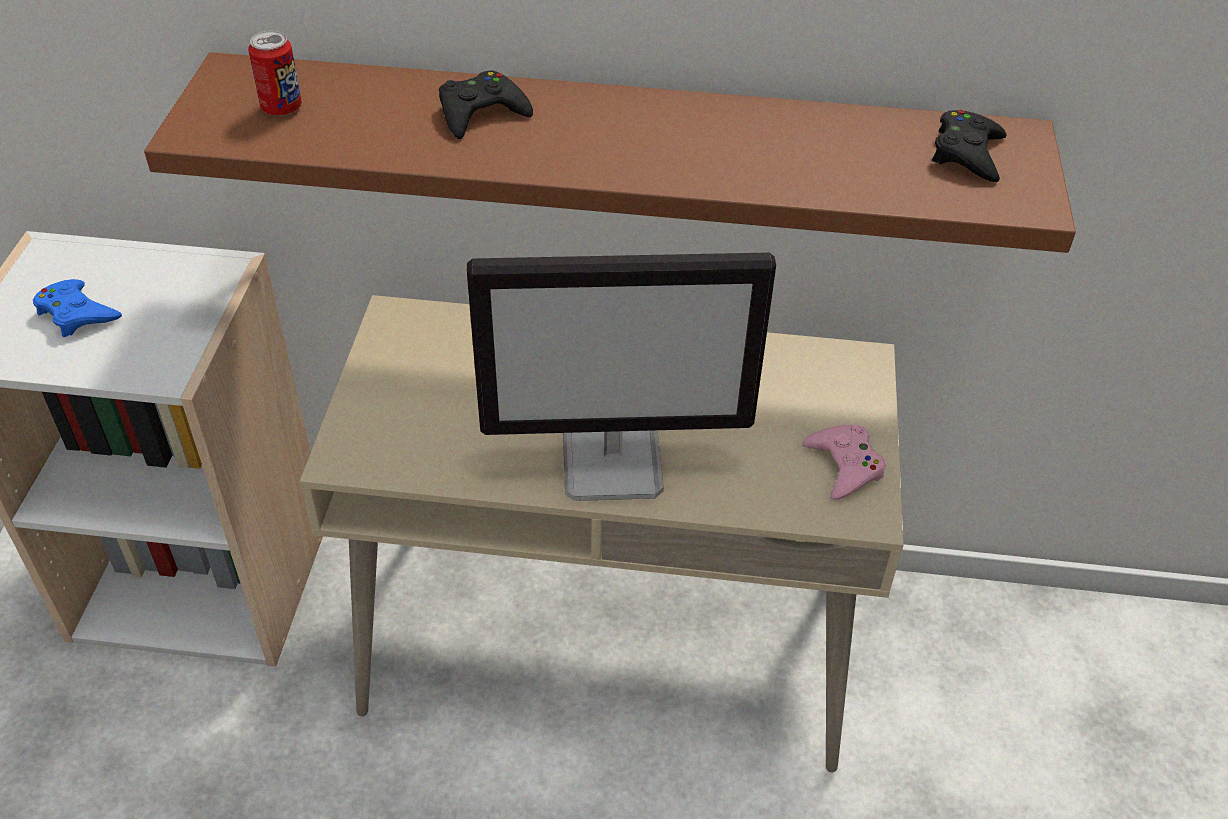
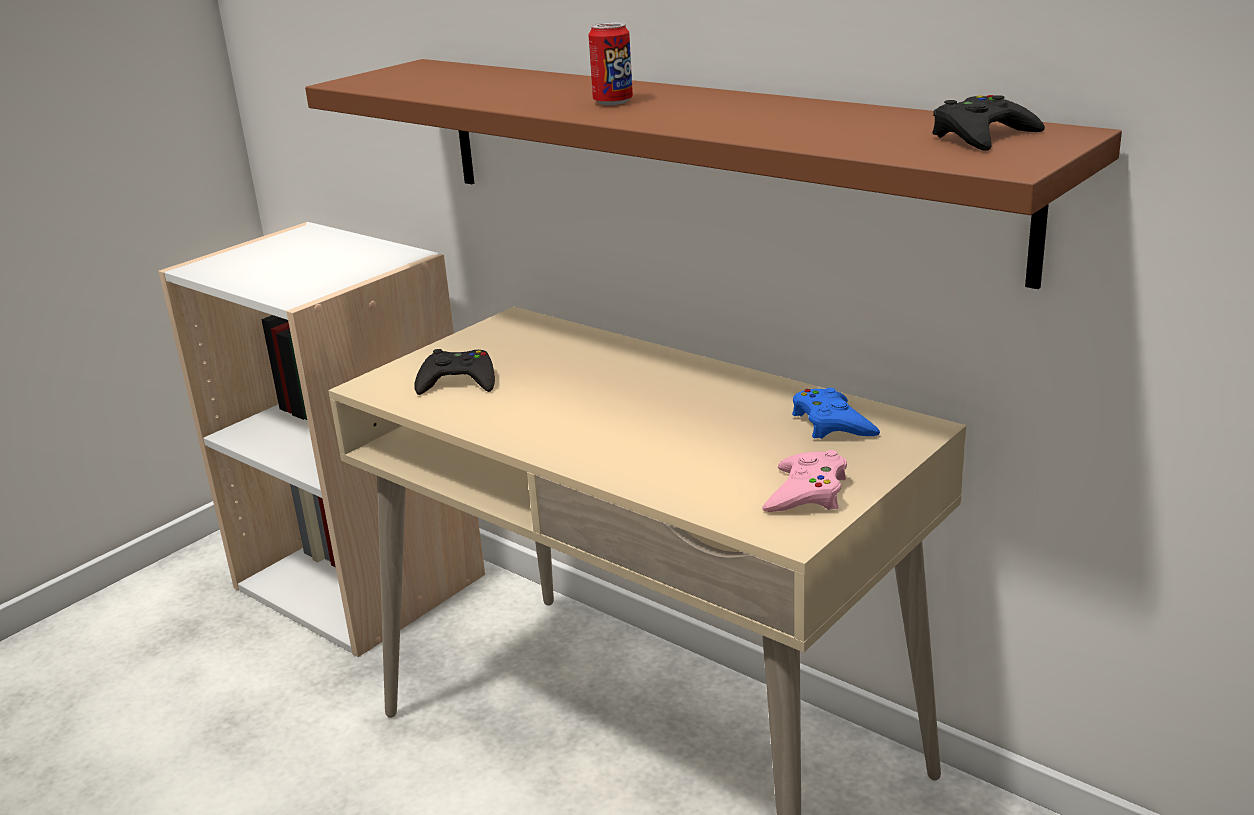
camera: 35 degrees right, 20 degrees down
blue game controller [33,279,122,337] -> blue game controller moved to [792,388,880,439]
can [248,31,302,116] -> can moved to [588,22,633,105]
black game controller [439,71,533,139] -> black game controller moved to [414,349,495,395]
monitor [467,252,776,501] -> none

